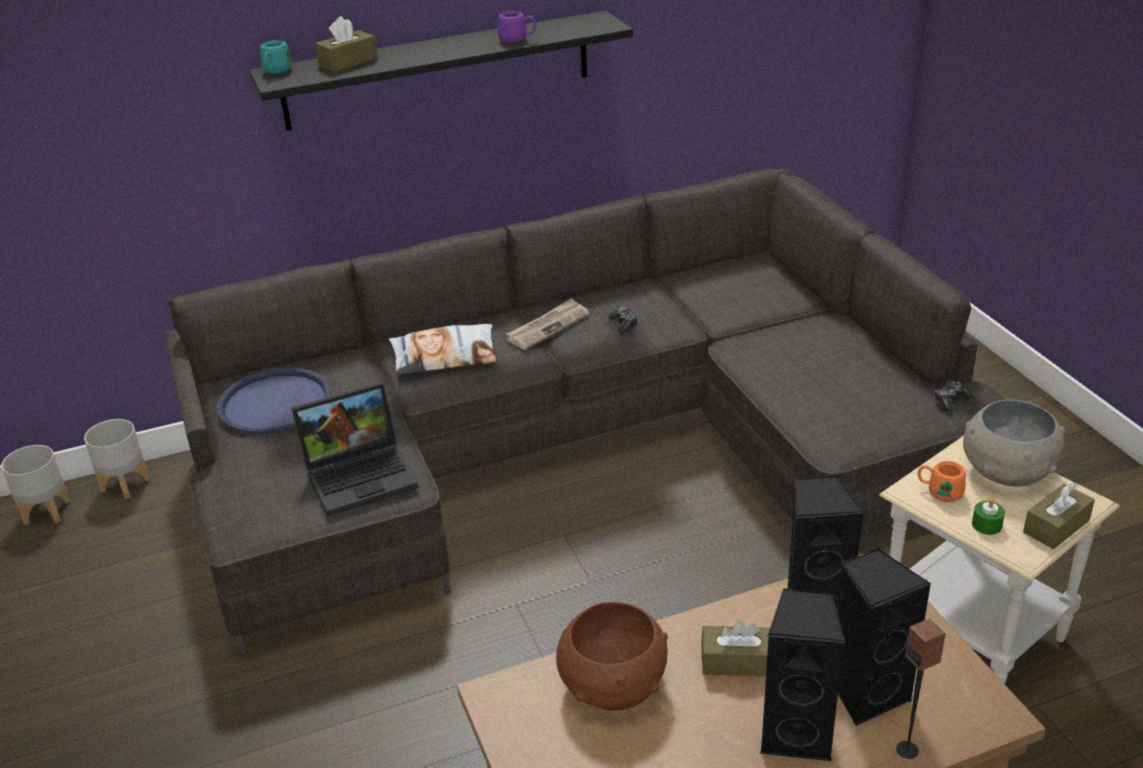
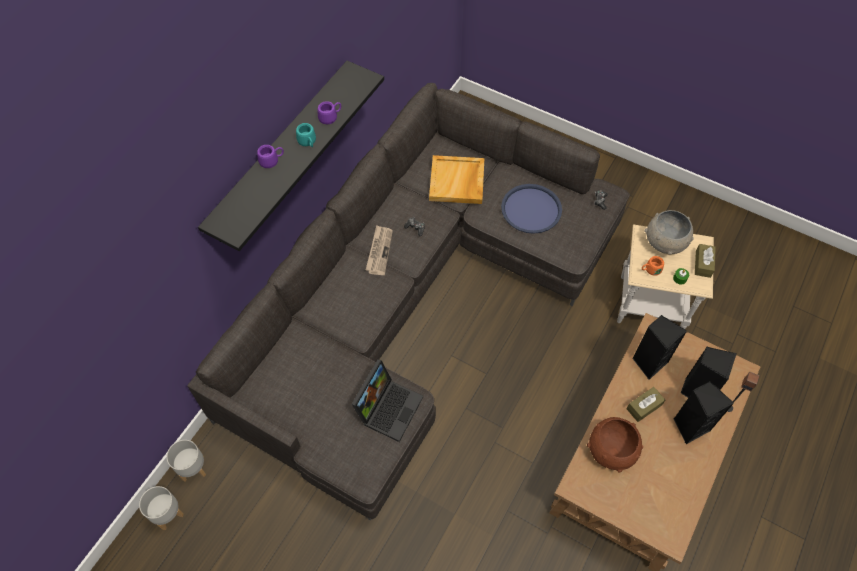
camera: 40 degrees left, 25 degrees up
blue tray [217,368,331,434] -> blue tray moved to [501,184,562,234]
turquoise mug [260,40,292,74] -> turquoise mug moved to [296,123,316,147]
brown tissue box [315,16,378,72] -> none
pillow [389,324,498,375] -> none
none -> purple mug [257,145,284,168]
none -> beige tray [429,155,484,204]

